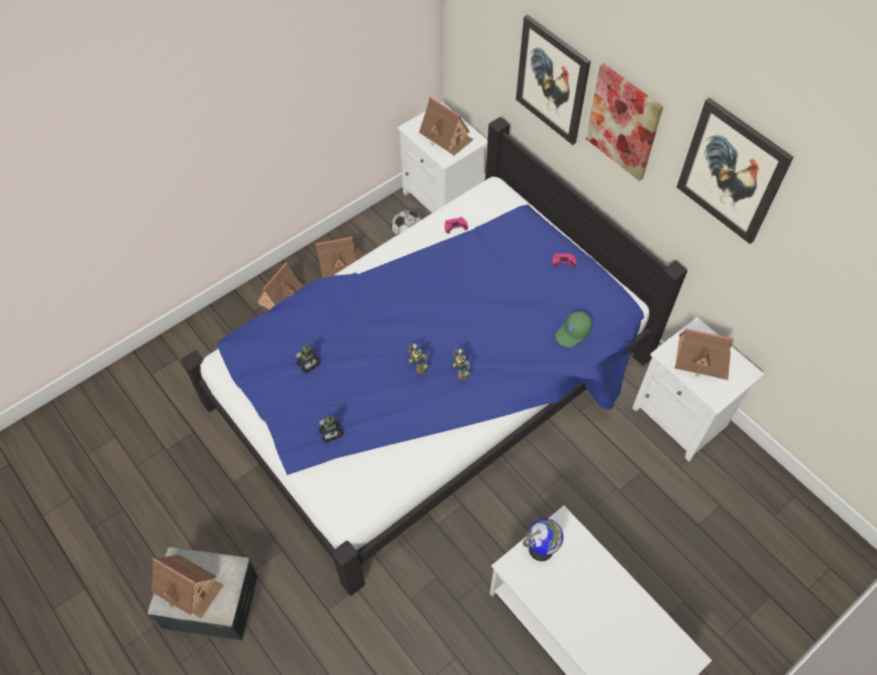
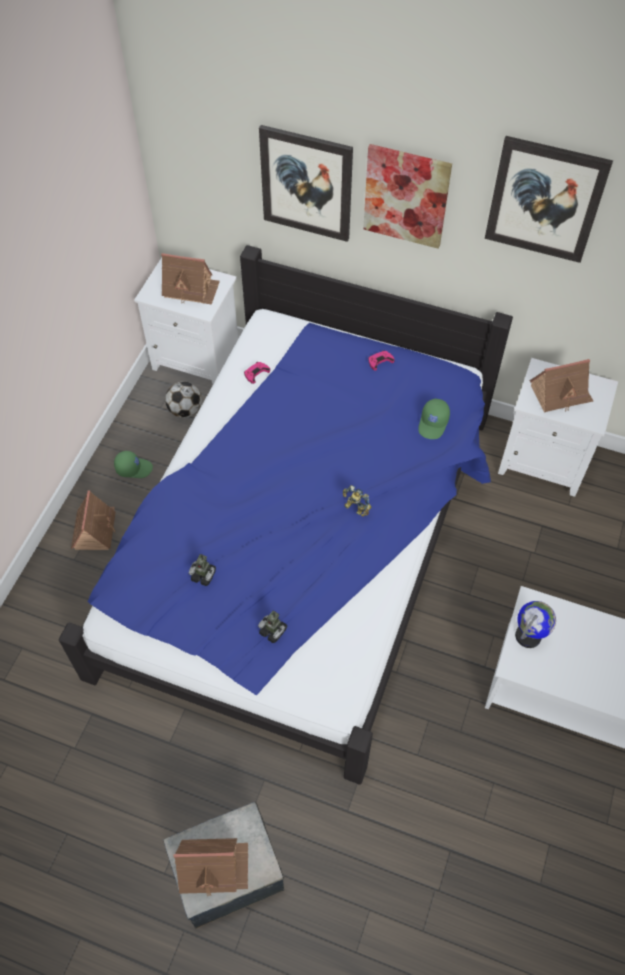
camera: 30 degrees left, 0 degrees up
toy house [315,236,362,278] -> green cap [114,451,153,478]
toy robot [408,343,428,374] -> none

